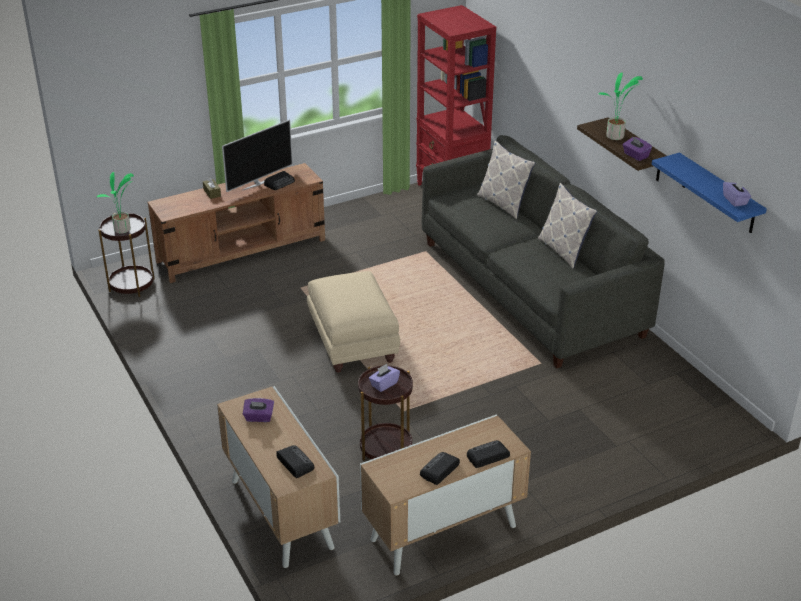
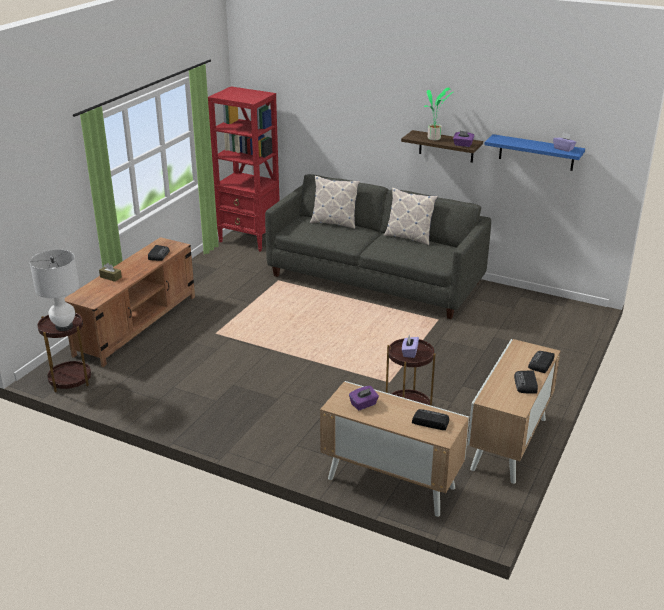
camera: 35 degrees left, 5 degrees down
potted plant [97,172,134,234] -> white table lamp [30,250,79,331]
television [222,119,293,192] -> none
beige ottoman [307,271,400,372] -> none

